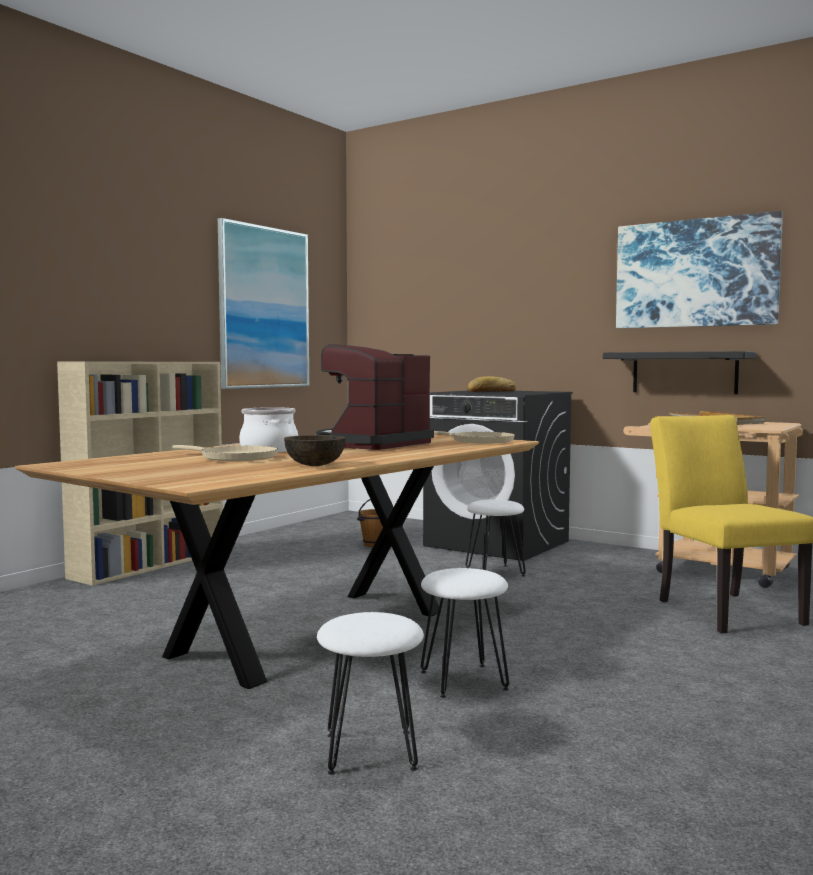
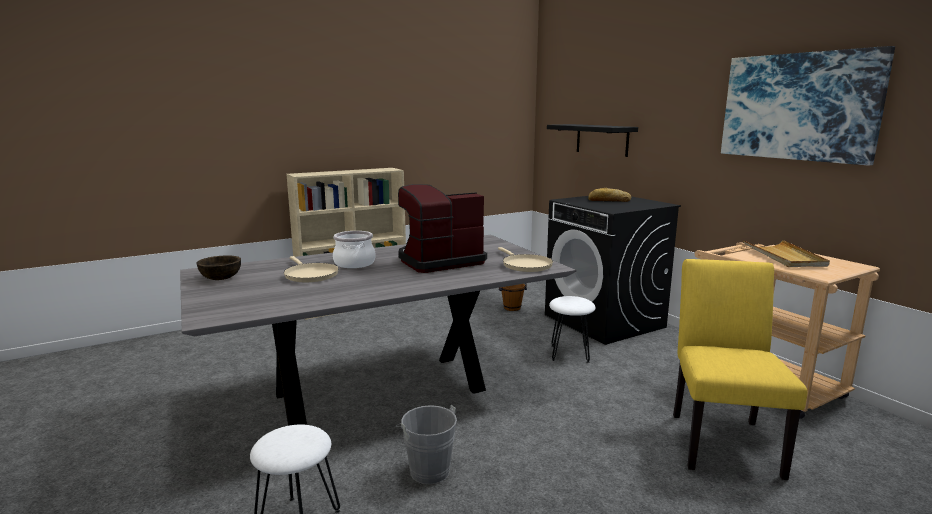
camera: 25 degrees right, 10 degrees up
brown dining table [15,434,539,689] -> grey dining table [180,235,576,426]
picture [218,218,309,389] -> none
brown bowl [284,435,345,466] -> brown bowl moved to [196,255,241,280]
white stool [421,568,509,698] -> grey bucket [396,405,457,485]
black shelf [603,351,756,394] -> black shelf moved to [547,124,638,157]

